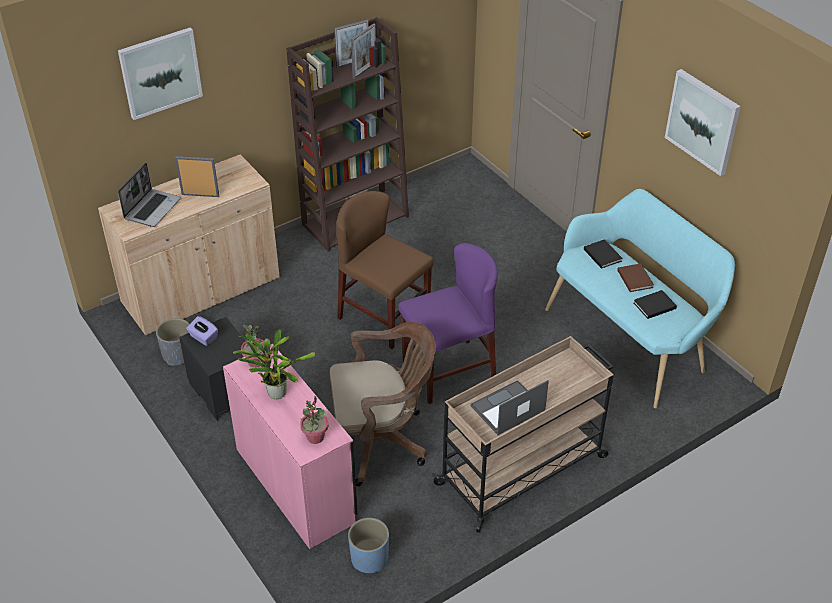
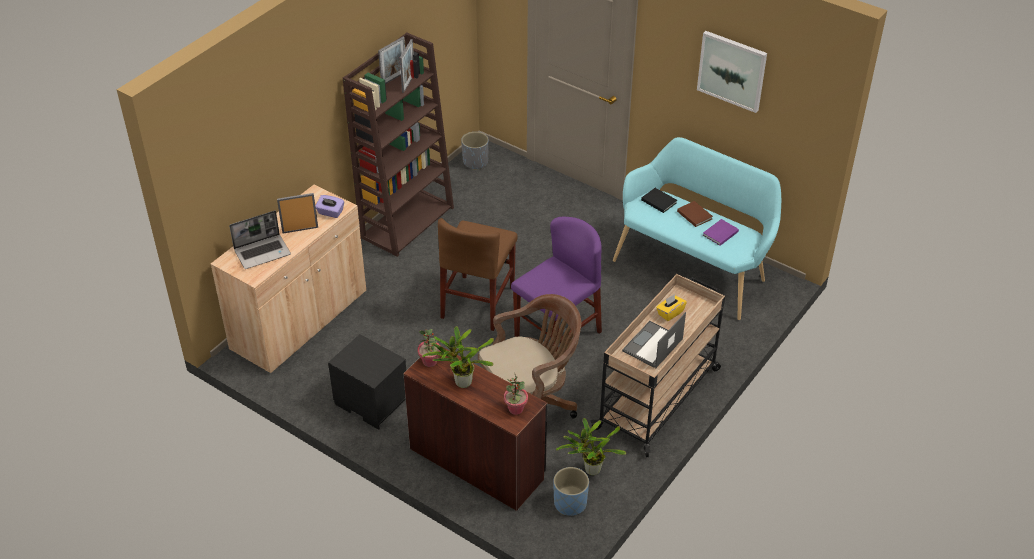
camera: 20 degrees left, 0 degrees up
picture [118,28,203,120] -> none
laptop [118,163,181,227] -> laptop turned 60 degrees clockwise [229,211,291,269]
grey planter [156,318,189,365] -> grey planter moved to [461,132,489,170]
purple tissue box [186,316,218,346] -> purple tissue box moved to [315,195,344,218]
pink desk [223,344,357,549] -> brown desk [403,346,547,511]
brown chair [336,191,433,349] -> brown chair turned 90 degrees counterclockwise [438,218,518,331]
black book [634,290,677,319] -> purple book [703,219,739,246]
none -> potted plant [556,418,626,475]
none -> yellow tissue box [656,294,687,321]

